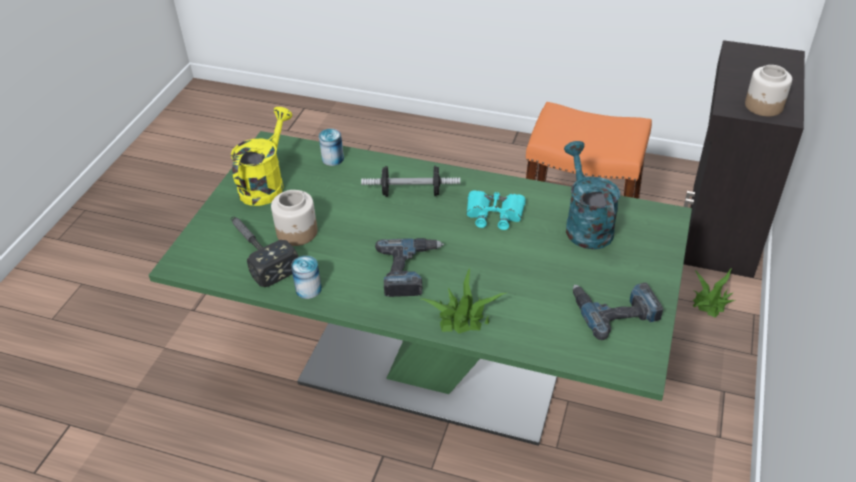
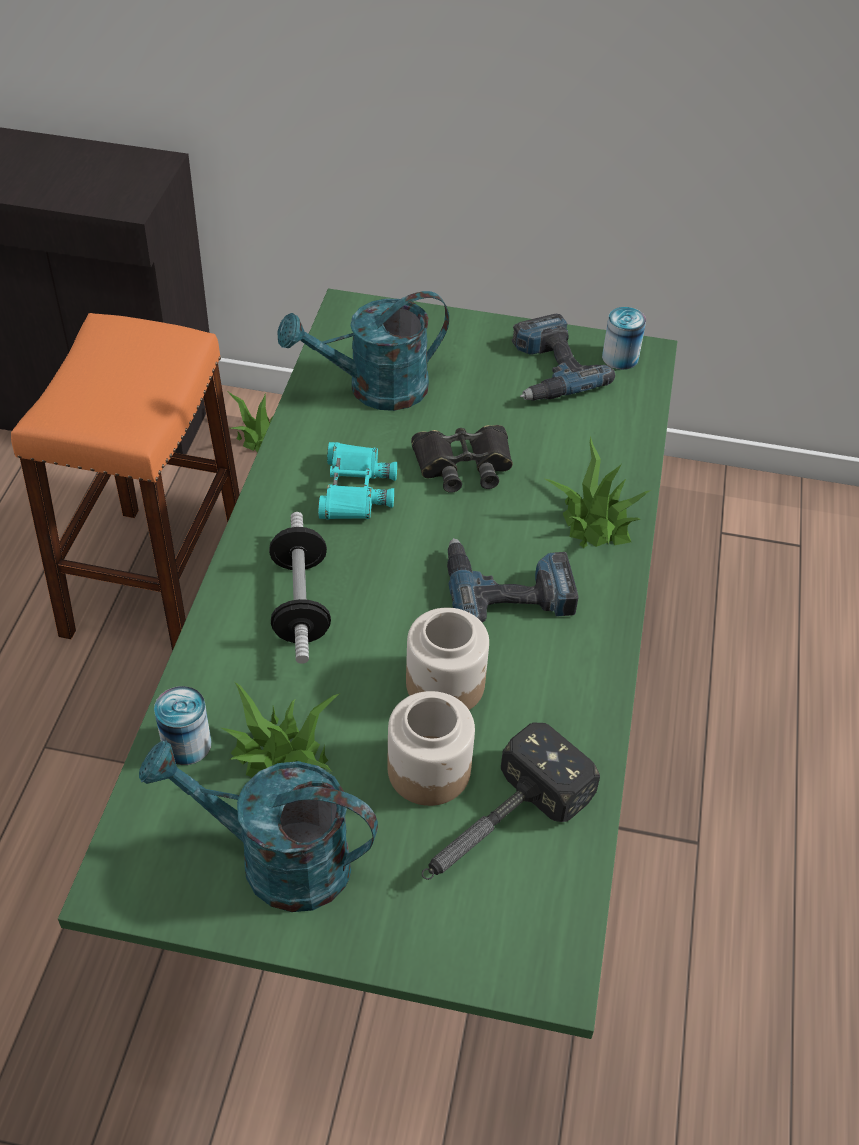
camera: 100 degrees left, 5 degrees up
yellow watering can [231,107,293,206] -> turquoise watering can [139,740,378,912]
can [291,256,322,299] -> can moved to [602,307,646,370]
jar [745,65,792,116] -> jar moved to [406,608,489,710]
none -> potted plant [222,682,340,778]
none -> black binoculars [411,425,513,493]

